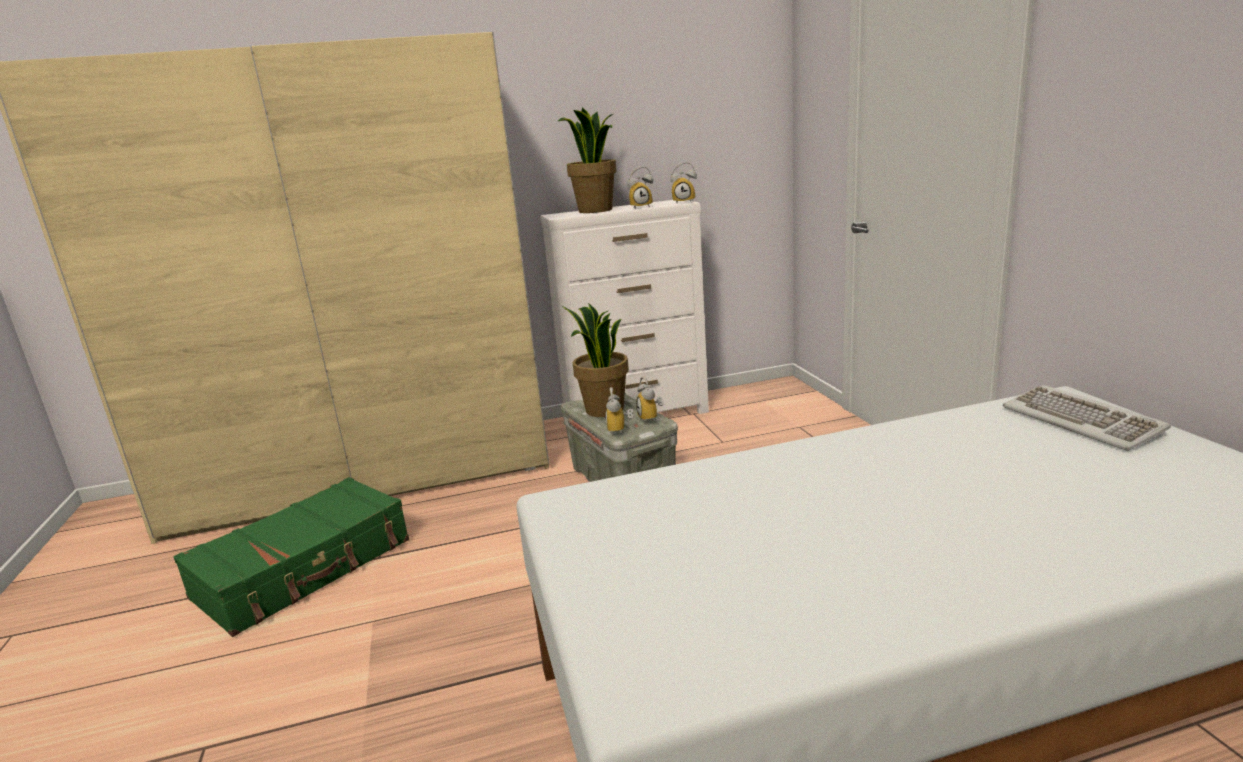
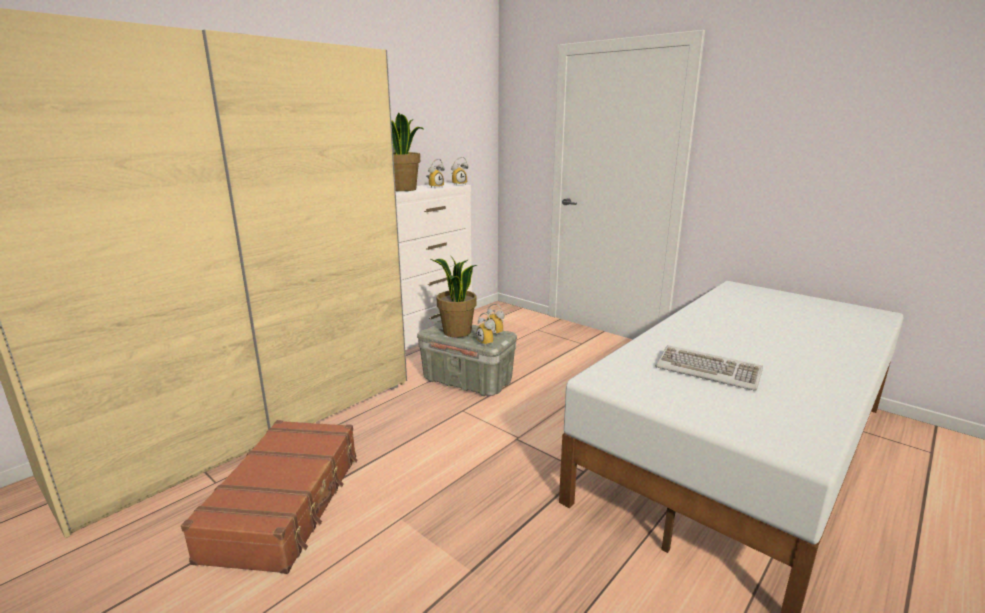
camera: 35 degrees left, 0 degrees up
green suitcase [173,477,409,637] -> brown suitcase [181,420,357,574]
keyboard [1003,385,1171,451] -> keyboard moved to [655,345,763,391]

